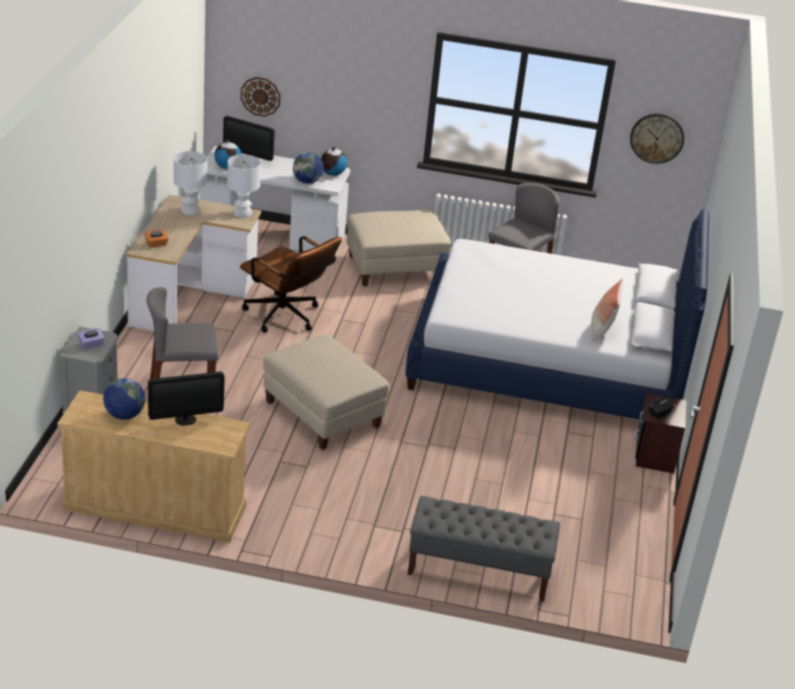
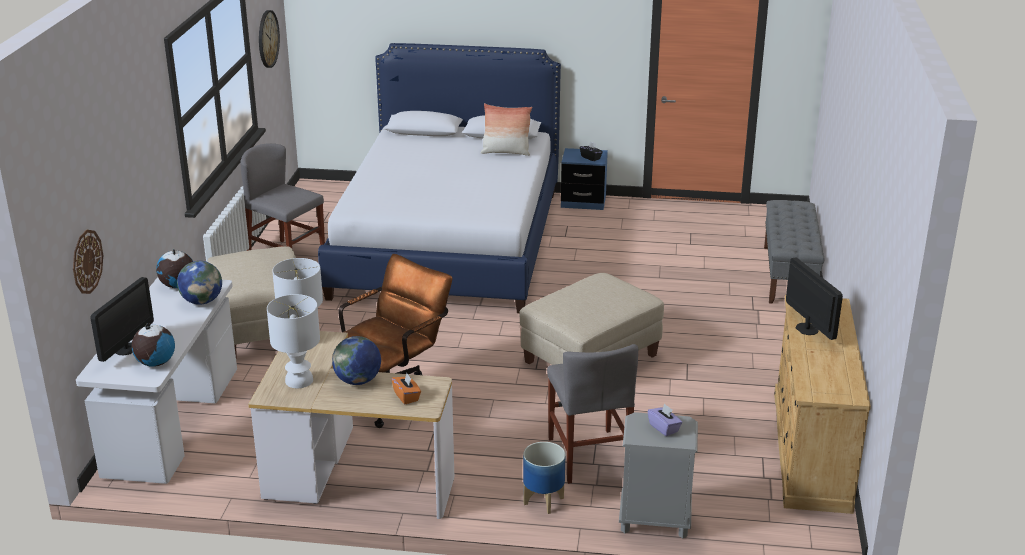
camera: 90 degrees left, 5 degrees down
globe [103,378,145,420] -> globe moved to [332,336,381,385]
brown nightstand [635,393,686,473] -> blue nightstand [561,148,608,210]
none -> planter [523,442,566,514]

